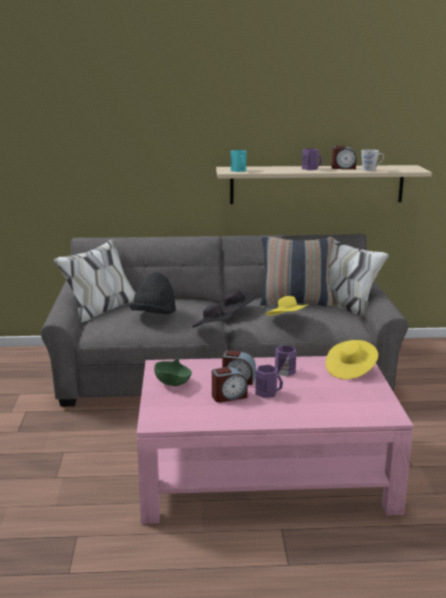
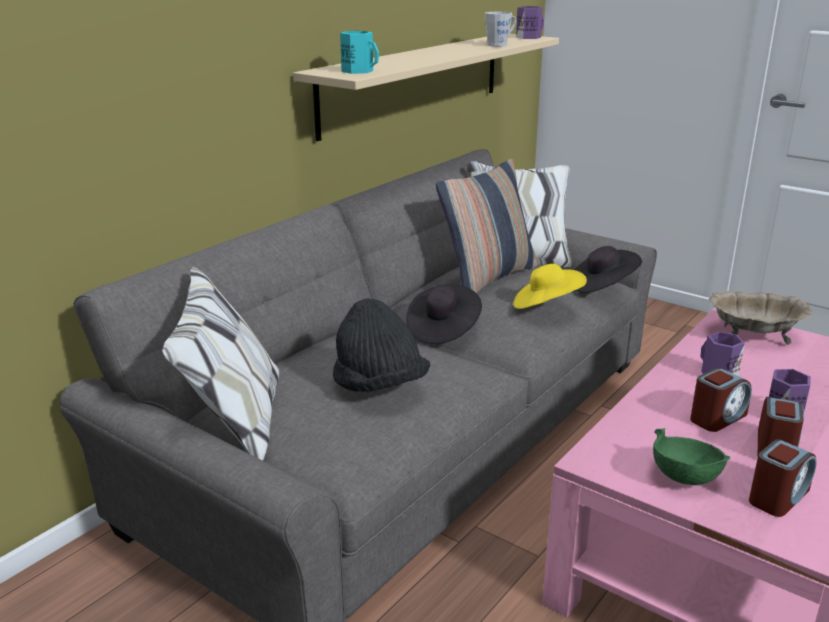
camera: 50 degrees left, 5 degrees up
black hat [192,305,234,328] -> black hat moved to [575,246,642,293]
purple mug [302,148,322,170] -> purple mug moved to [516,6,544,39]
yellow hat [326,340,378,379] -> beige bowl [709,291,814,345]
alarm clock [332,146,357,169] -> alarm clock moved to [749,439,817,517]

